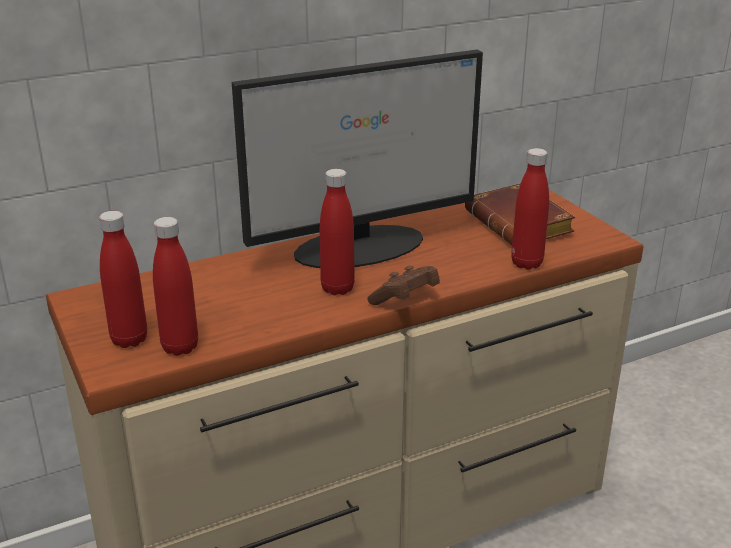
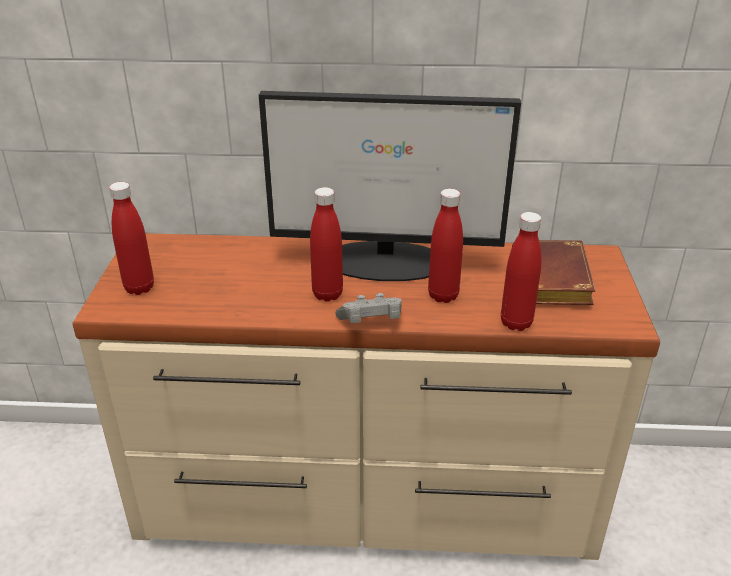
camera: 30 degrees right, 5 degrees up
red bottle [153,217,198,356] -> red bottle moved to [428,189,463,303]
brown game controller [367,266,440,305] -> grey game controller [335,293,402,323]

